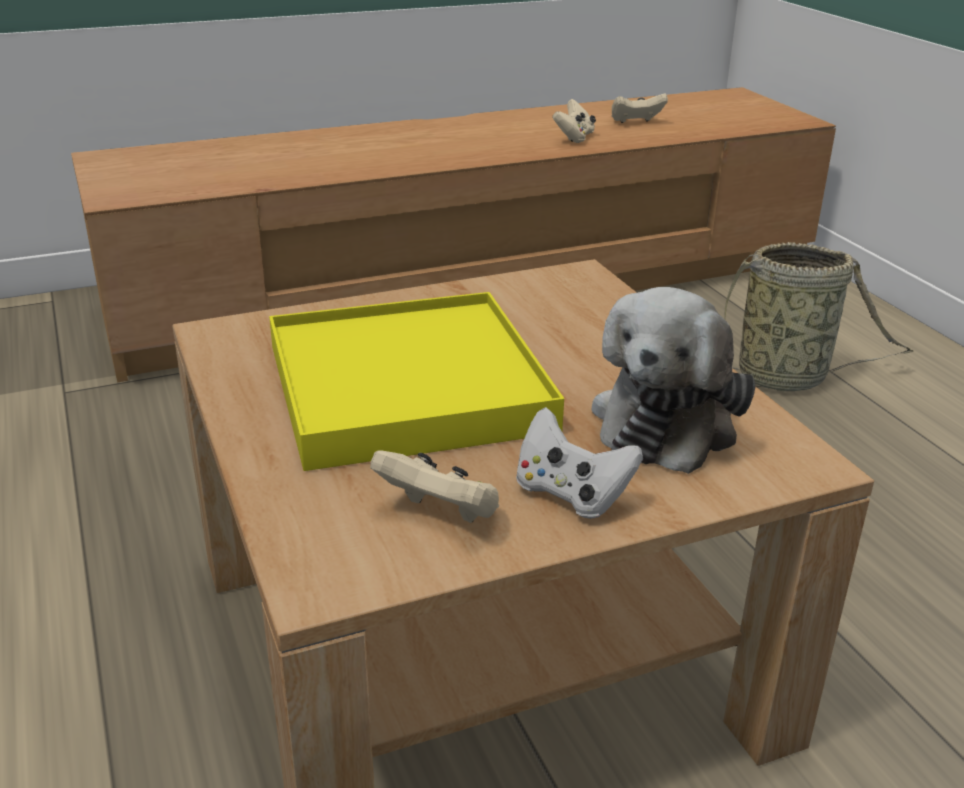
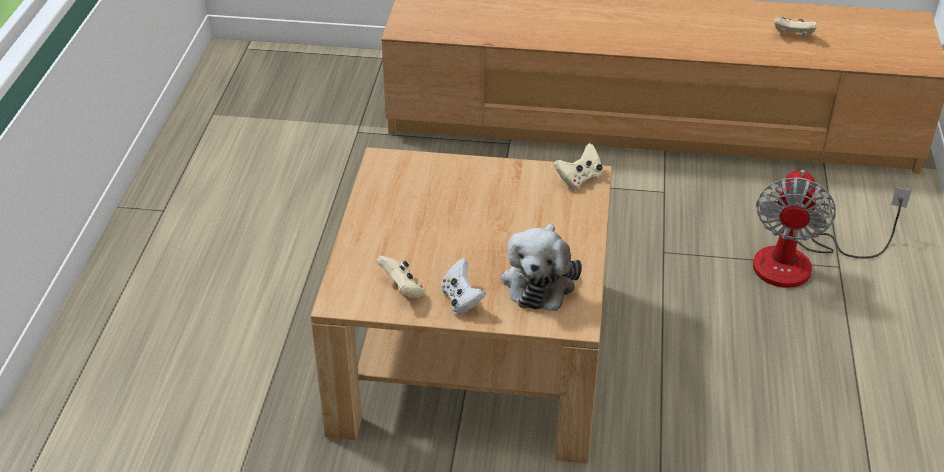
camera: 30 degrees right, 10 degrees up
yellow tray [269,292,564,471] -> none
beige game controller [553,99,596,143] -> beige game controller moved to [554,143,602,189]
plush toy [592,287,756,474] -> plush toy turned 45 degrees counterclockwise [501,224,582,311]
basket [724,242,914,391] -> fan [753,170,912,288]

